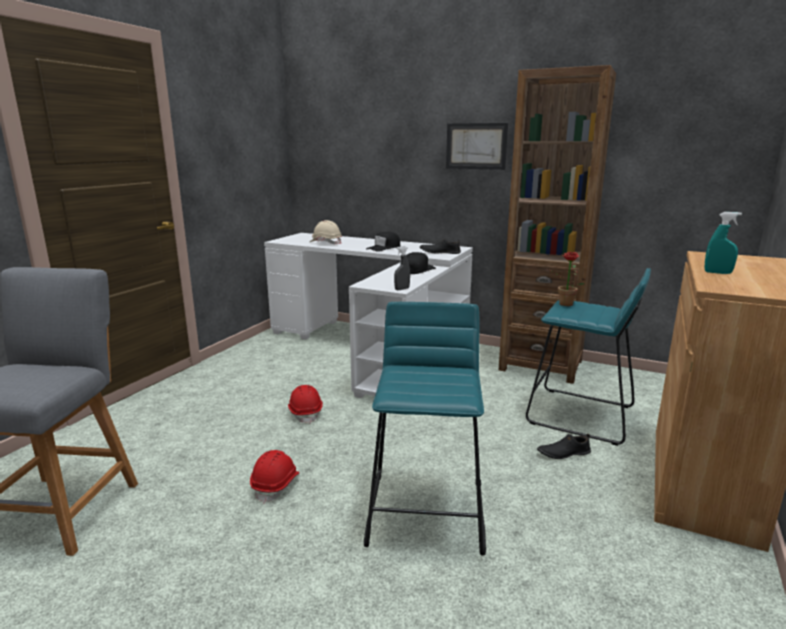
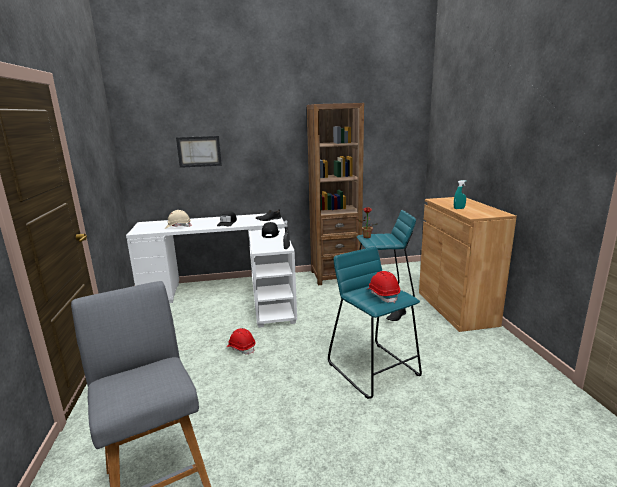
camera: 35 degrees left, 0 degrees up
red hard hat [250,450,299,504] -> red hard hat moved to [368,271,400,303]
picture [446,123,508,170] -> picture moved to [176,136,222,168]

